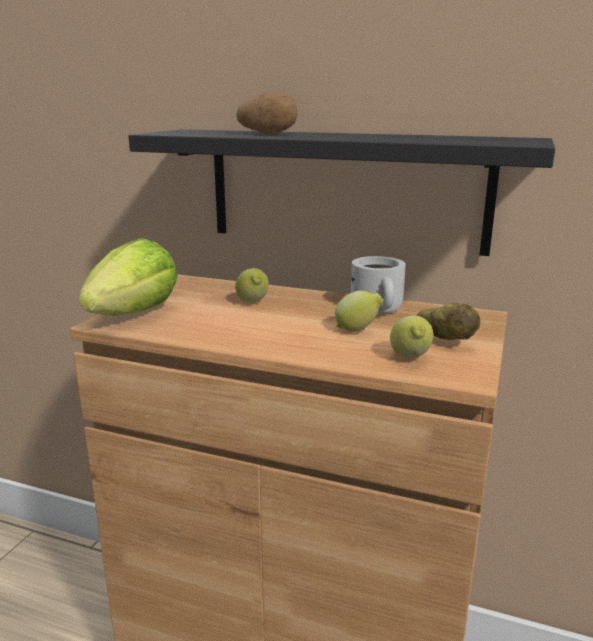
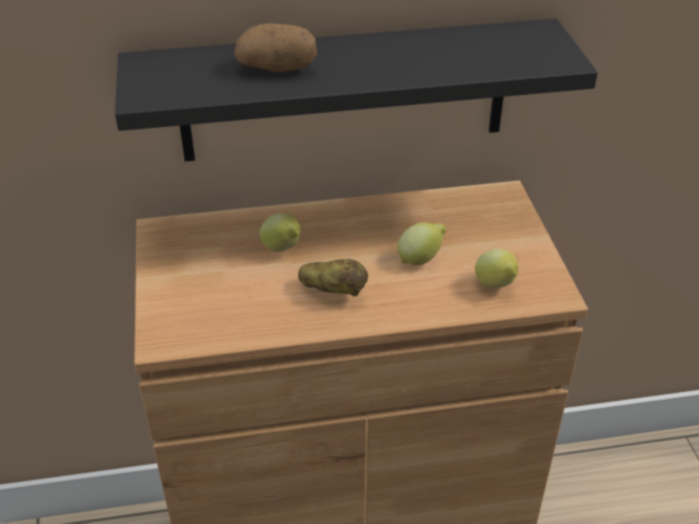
camera: 30 degrees left, 20 degrees up
lettuce [79,238,178,316] -> none
white mug [351,256,406,314] -> none
potato [417,303,480,340] -> potato moved to [298,259,368,296]

